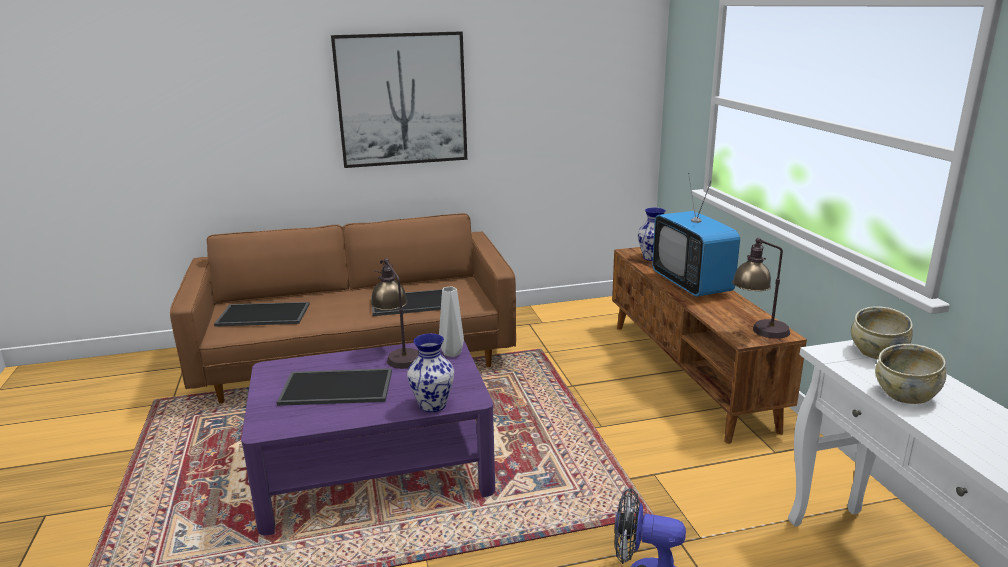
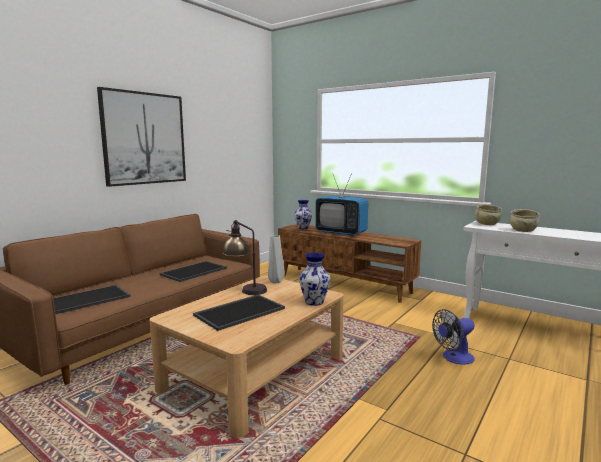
camera: 40 degrees left, 10 degrees down
purple coffee table [241,341,495,535] -> beige coffee table [149,276,344,438]
table lamp [732,238,790,339] -> none

